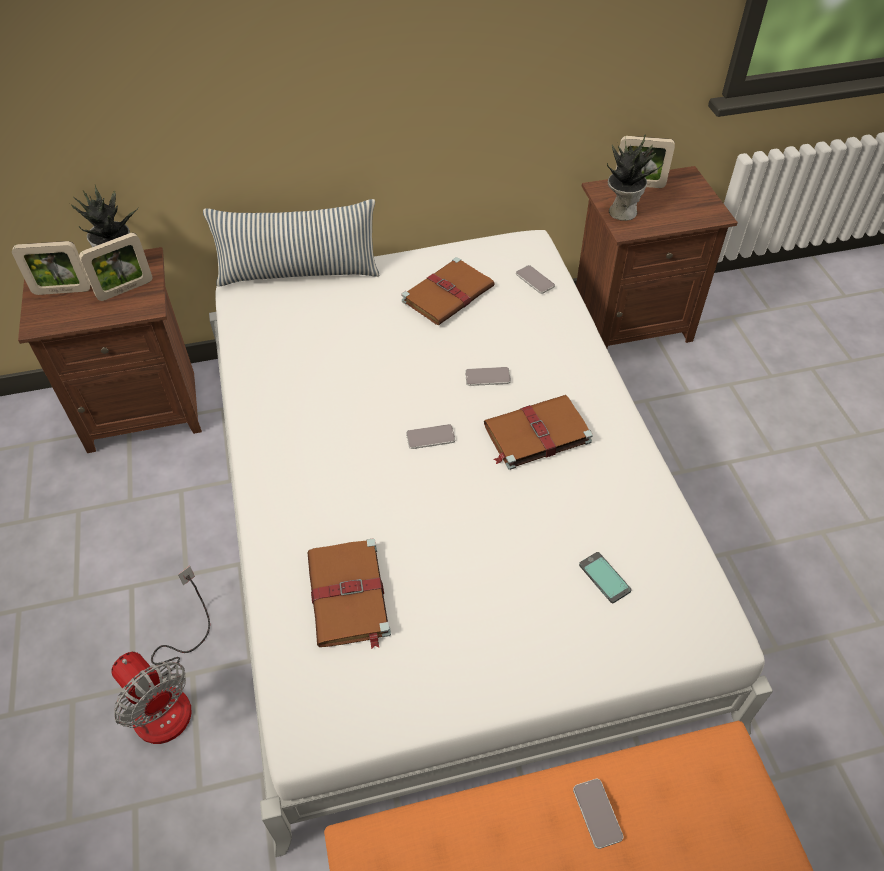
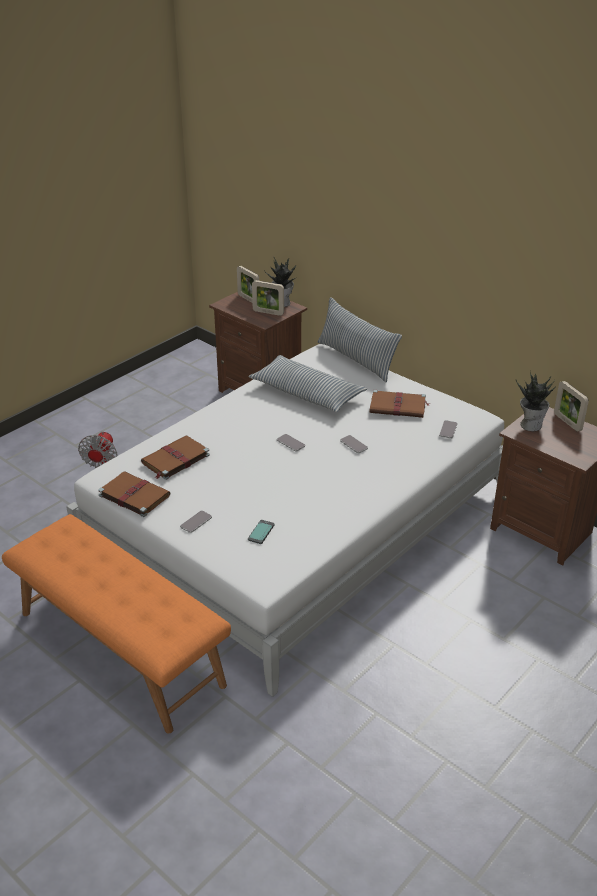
camera: 55 degrees right, 15 degrees down
brown book [484,395,593,470] -> brown book moved to [98,471,170,517]
phone [573,779,623,849] -> phone moved to [180,510,212,533]
none -> pillow [248,355,367,412]

